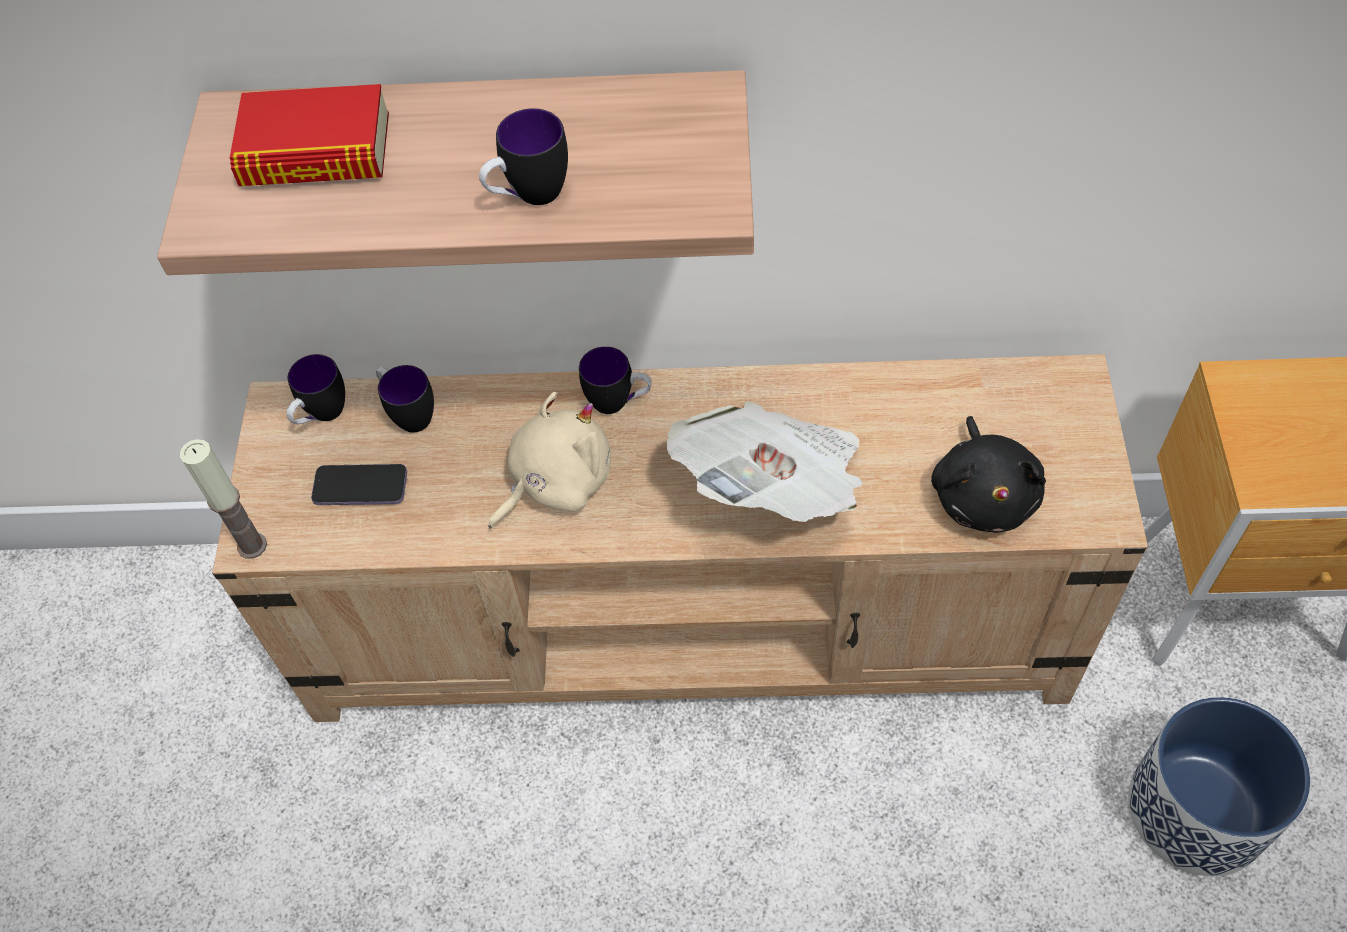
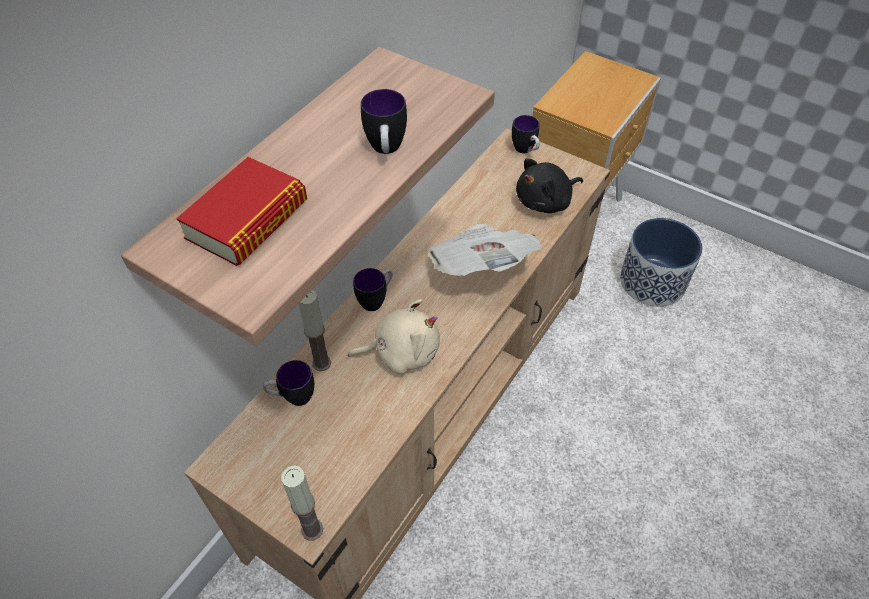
camera: 60 degrees left, 5 degrees down
mug [287,354,345,424] -> mug moved to [512,115,540,153]
phone [311,464,407,505] -> none
beige plush toy [488,392,611,528] -> beige plush toy turned 90 degrees clockwise [348,299,440,374]
black plush toy [931,416,1046,533] -> black plush toy turned 120 degrees clockwise [516,158,583,213]
none -> candle [299,290,331,371]

